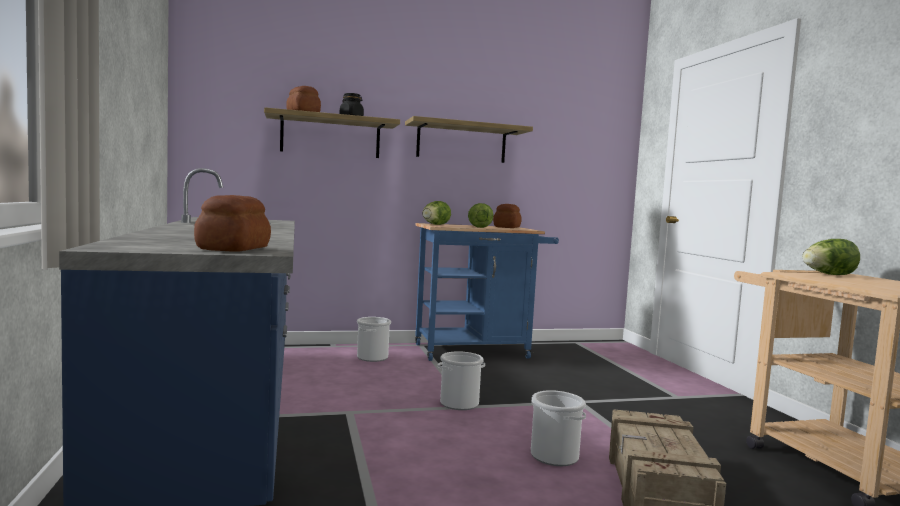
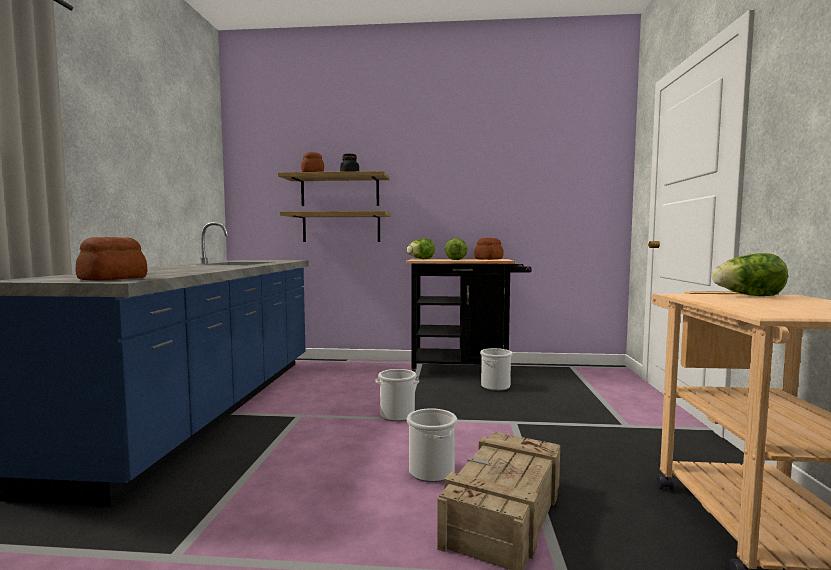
camera: 20 degrees right, 0 degrees up
bucket [357,317,391,362] -> bucket moved to [480,348,512,391]
shelf [405,116,533,163] -> shelf moved to [280,211,391,242]
blue cart [415,223,559,361] -> black cart [406,259,532,373]

